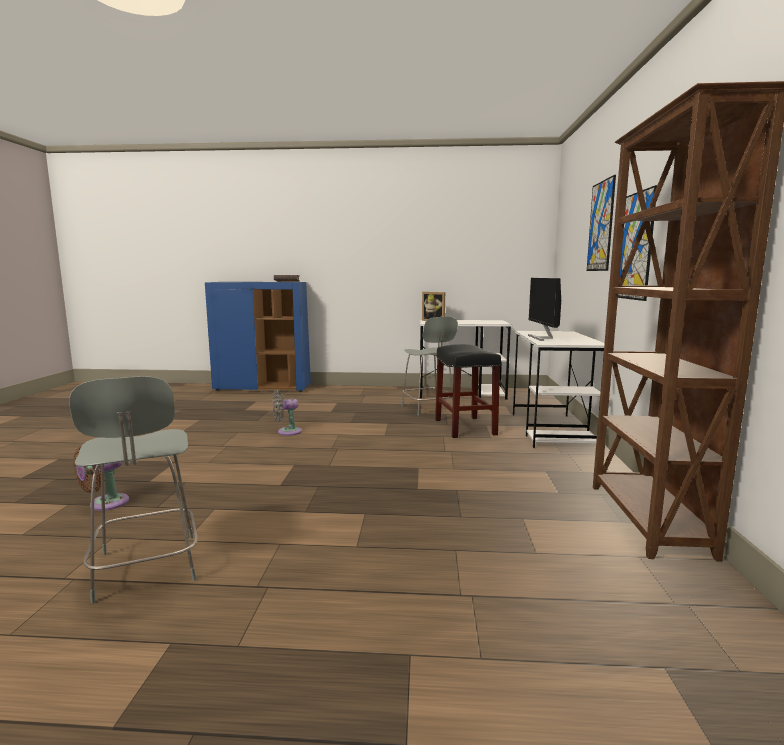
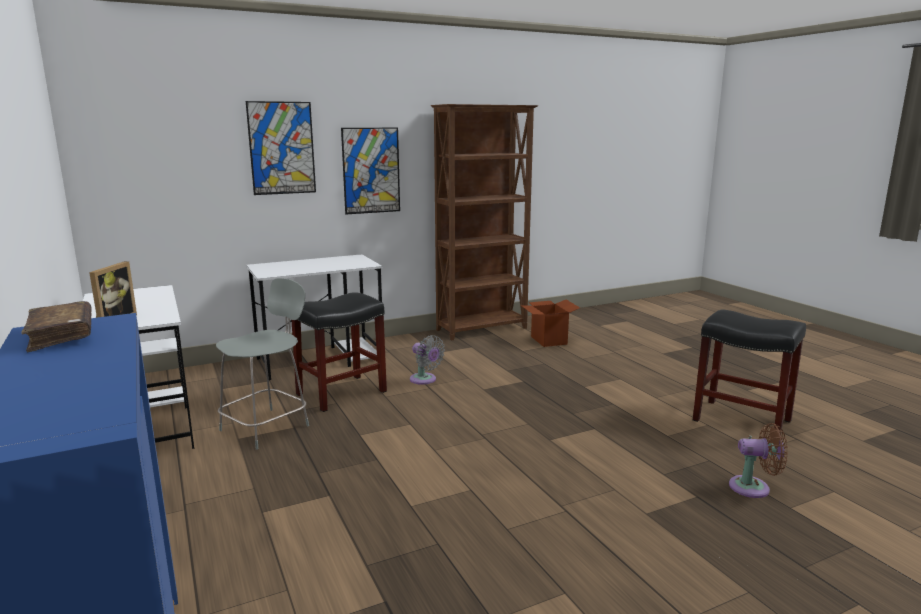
camera: 120 degrees left, 5 degrees up
grey chair [69,376,198,603] -> black stool [693,310,806,431]
grey fan [273,389,302,436] -> grey fan moved to [410,335,445,385]
monitor [528,278,561,341] -> none
none -> cardboard box [521,300,580,347]

